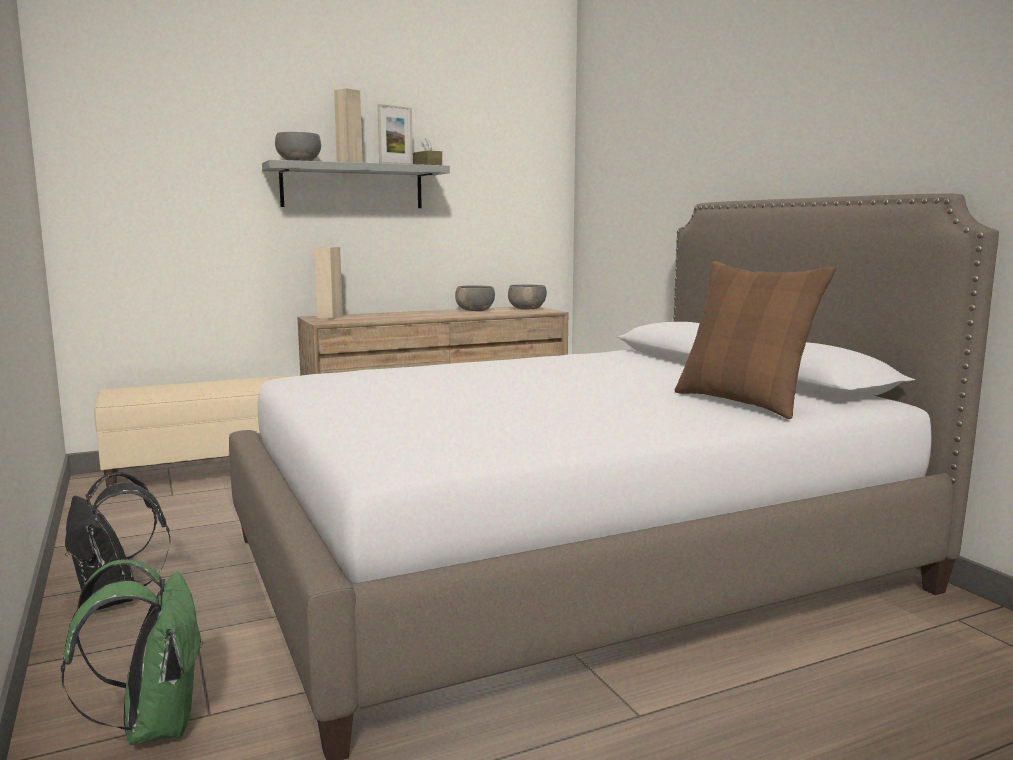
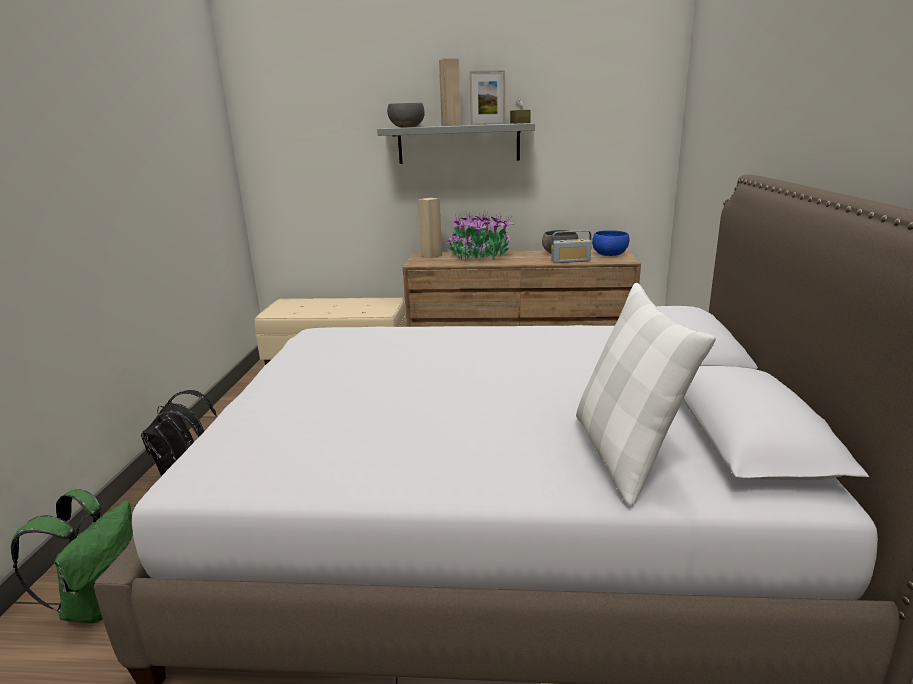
camera: 30 degrees right, 10 degrees up
grey bowl [508,284,547,309] -> blue bowl [592,230,630,256]
brown pillow [675,261,836,419] -> white pillow [576,283,716,506]
none -> potted plant [447,212,515,260]
none -> radio [551,230,592,263]

